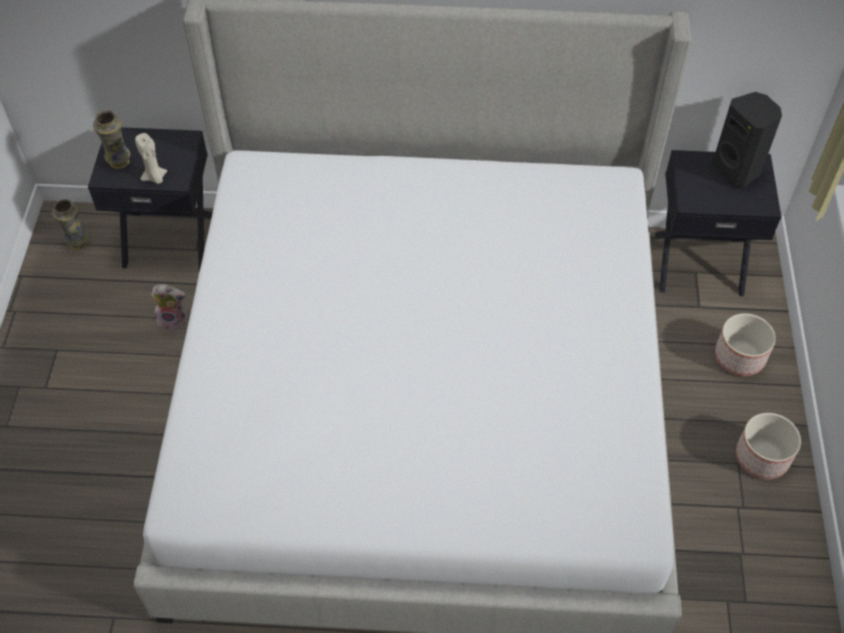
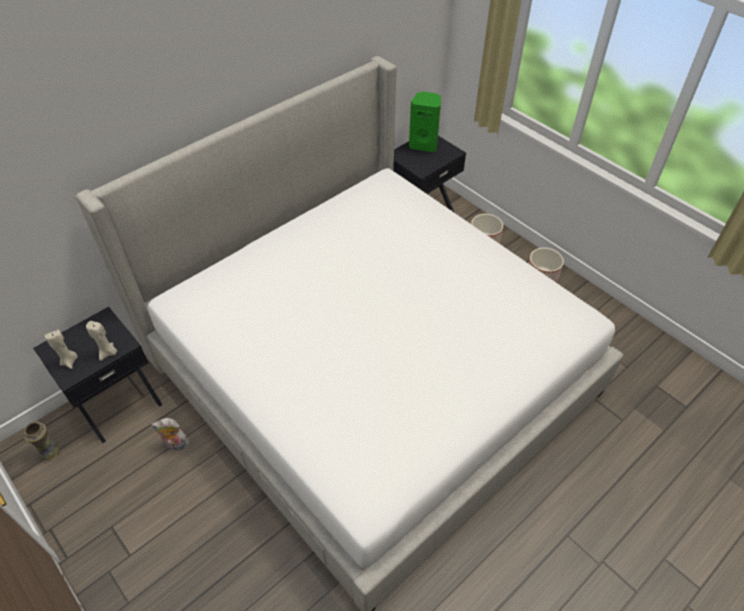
camera: 45 degrees left, 5 degrees down
vase [93,110,130,169] -> beige candle [45,330,78,369]
plush toy [151,284,188,331] -> plush toy turned 135 degrees counterclockwise [151,418,191,451]
black speaker [712,92,782,188] -> green speaker [409,92,441,152]

